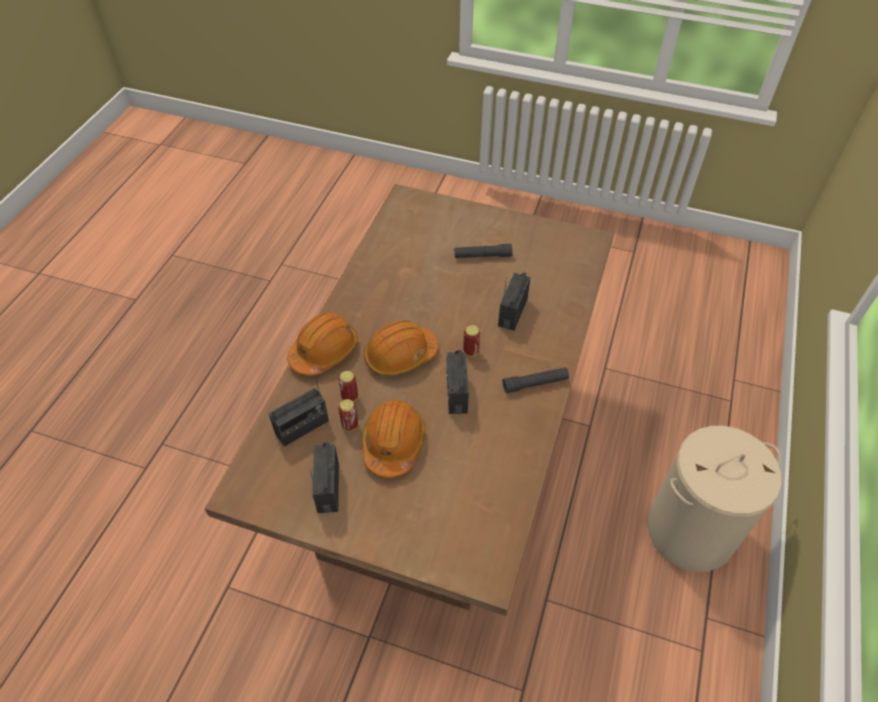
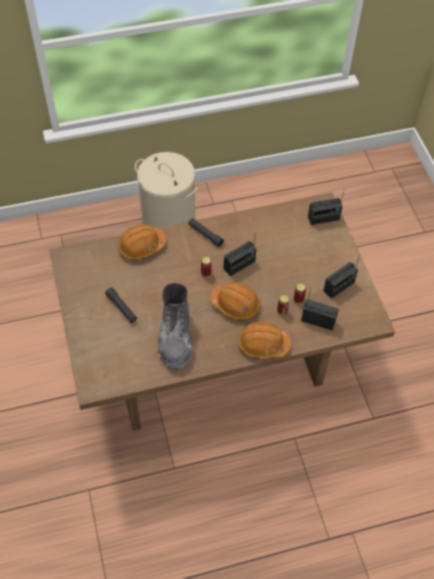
camera: 125 degrees left, 5 degrees up
orange hard hat [362,400,425,478] -> orange hard hat moved to [118,224,166,260]
radio [498,272,531,331] -> radio moved to [308,191,344,225]
none -> grey boot [157,283,193,370]

